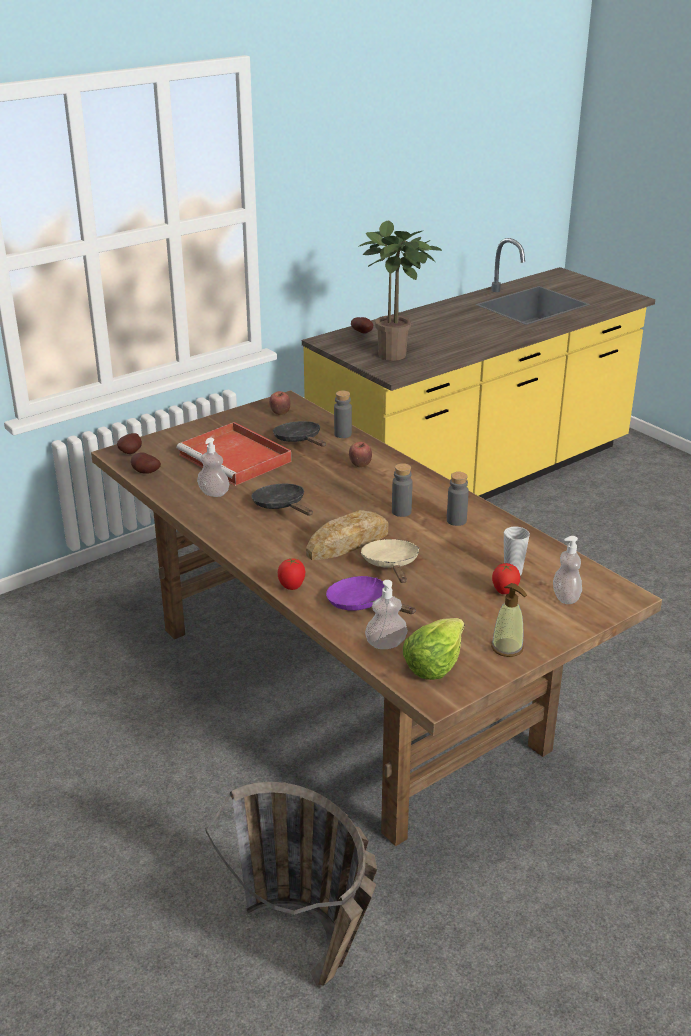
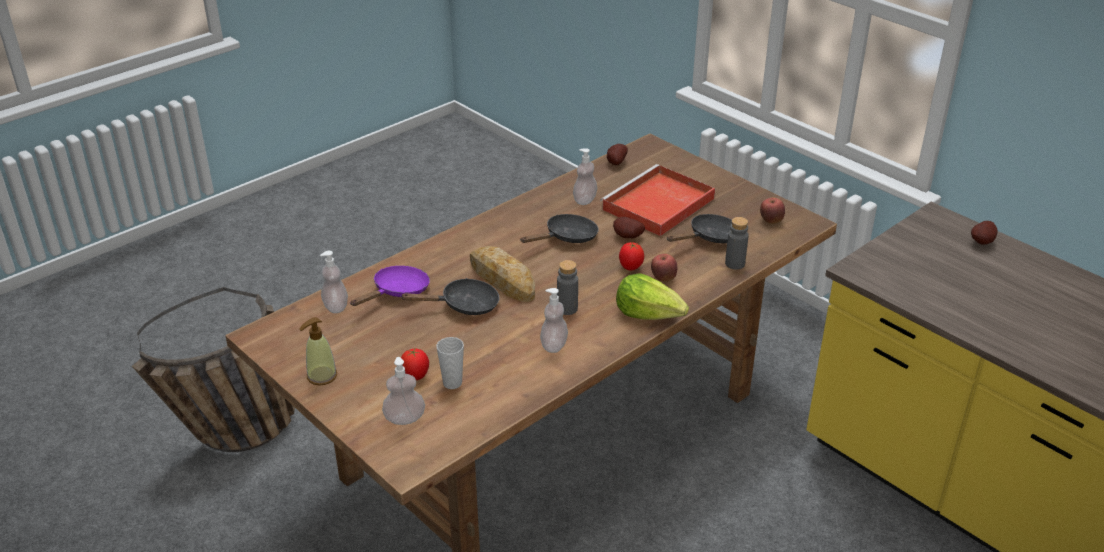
camera: 85 degrees right, 5 degrees up
potato [117,433,142,454] -> potato moved to [613,217,645,239]
tomato [278,558,305,590] -> tomato moved to [619,242,644,270]
potted plant [358,220,442,361] -> none
beige frying pan [360,539,419,583] -> black frying pan [400,278,500,315]
lettuce [403,618,465,680] -> lettuce moved to [616,274,689,320]
grey bottle [447,472,469,526] -> soap dispenser [540,288,568,353]

